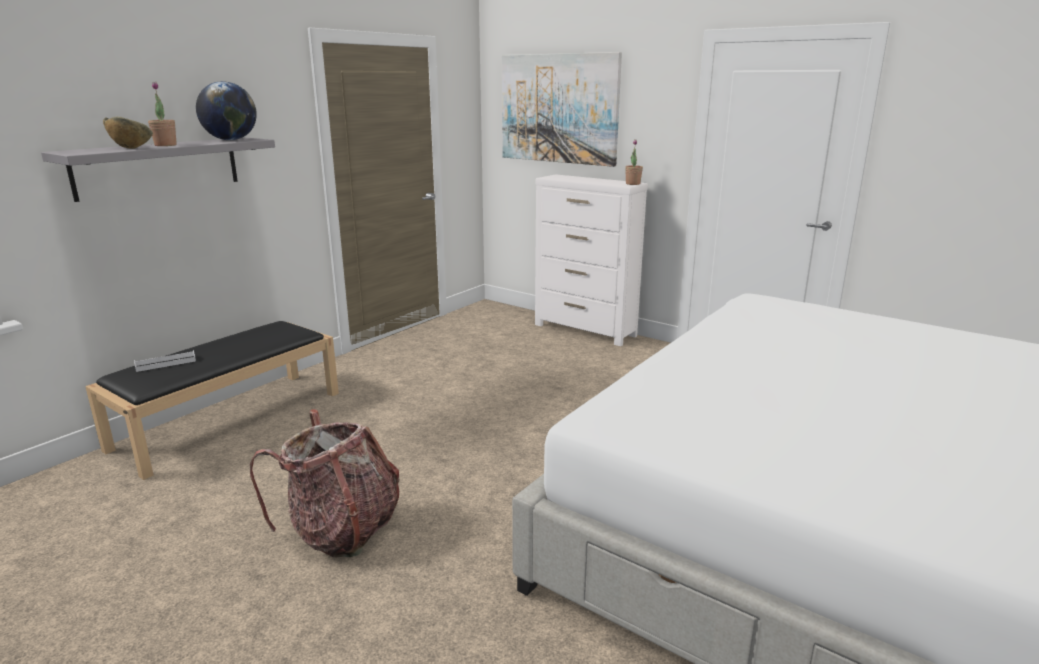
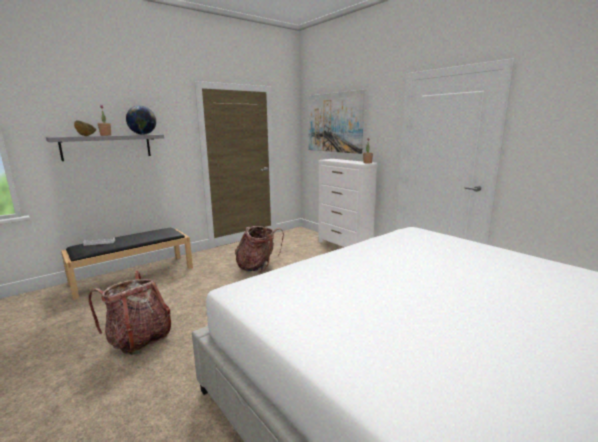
camera: 15 degrees right, 5 degrees down
none -> backpack [235,226,284,273]

